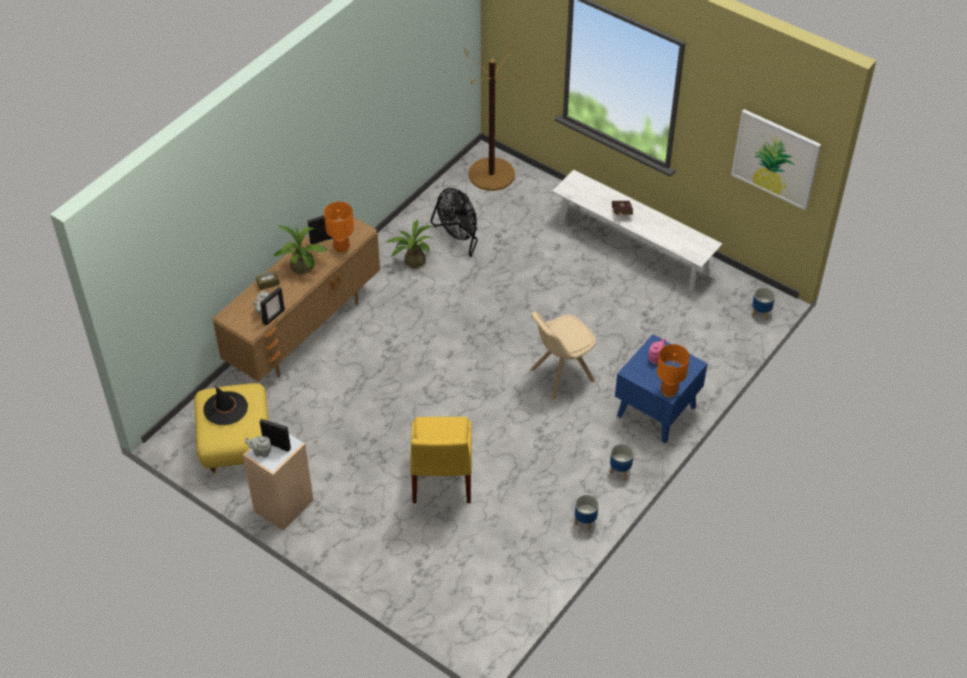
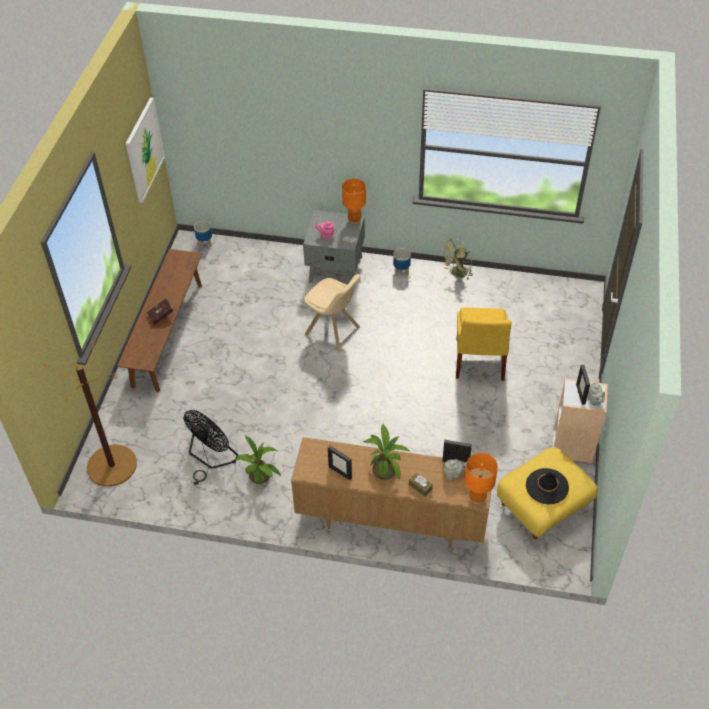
camera: 115 degrees left, 0 degrees up
orange table lamp [324,202,354,254] -> orange table lamp moved to [465,453,498,504]
yellow chair [410,417,471,503] -> yellow chair turned 120 degrees clockwise [456,308,512,381]
black fan [431,188,478,257] -> black fan turned 75 degrees counterclockwise [183,410,238,485]
white bench [552,170,722,292] -> brown bench [117,249,202,393]
planter [574,495,599,531] -> green fan [440,238,473,279]
blue nightstand [615,334,708,443] -> grey nightstand [303,210,365,283]

